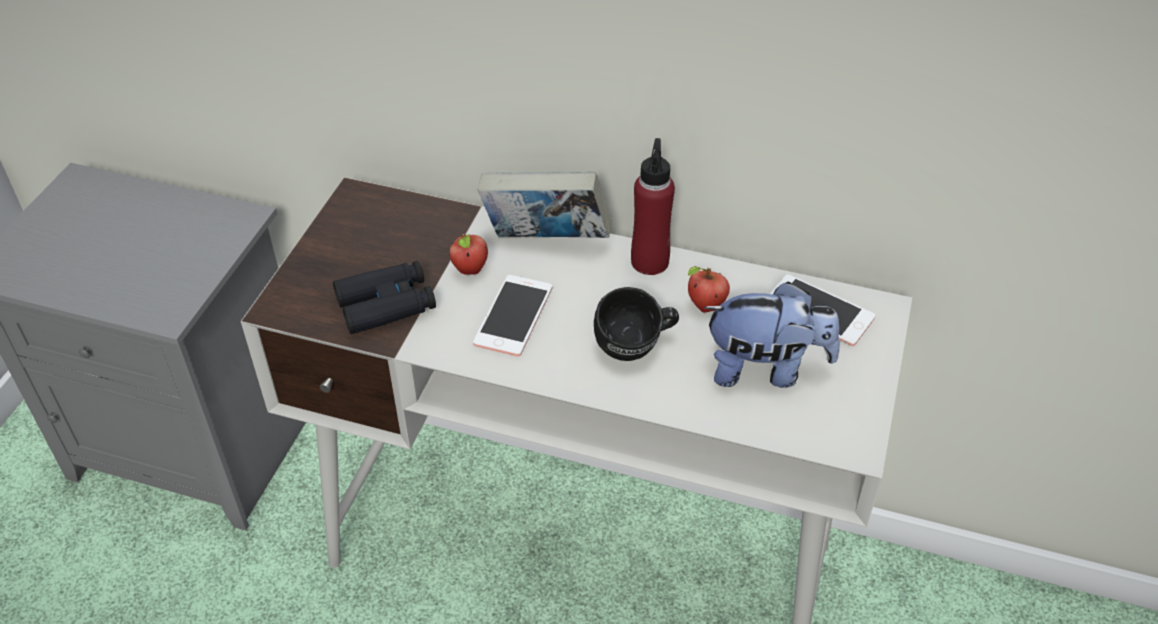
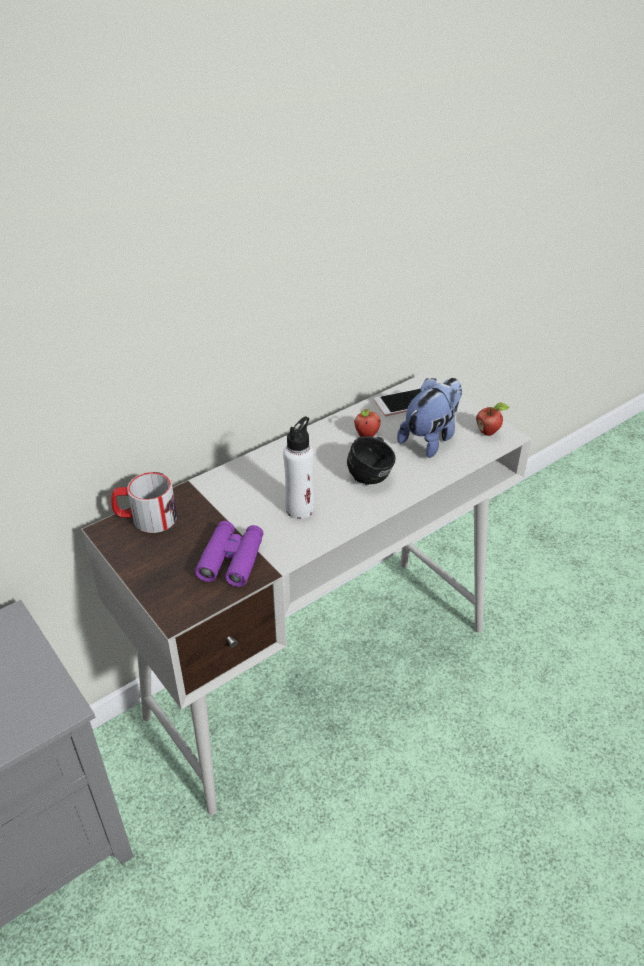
camera: 55 degrees left, 5 degrees down
black binoculars [333,261,436,334] -> purple binoculars [195,521,264,587]
apple [449,234,488,275] -> apple moved to [476,403,509,436]
phone [473,275,552,356] -> white bottle [283,417,314,519]
book [478,172,612,238] -> none
red bottle [631,138,675,275] -> none
none -> mug [111,472,177,533]

